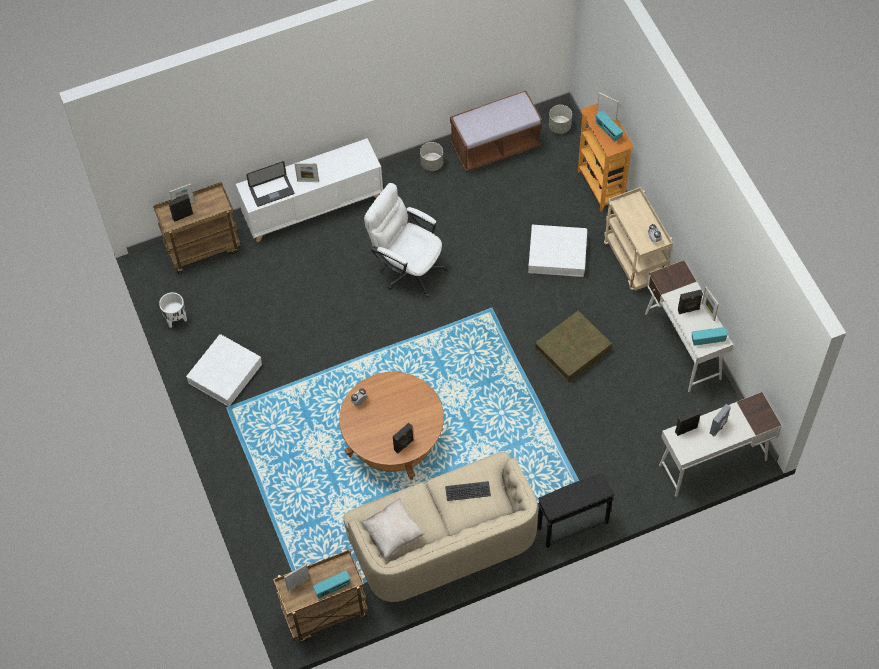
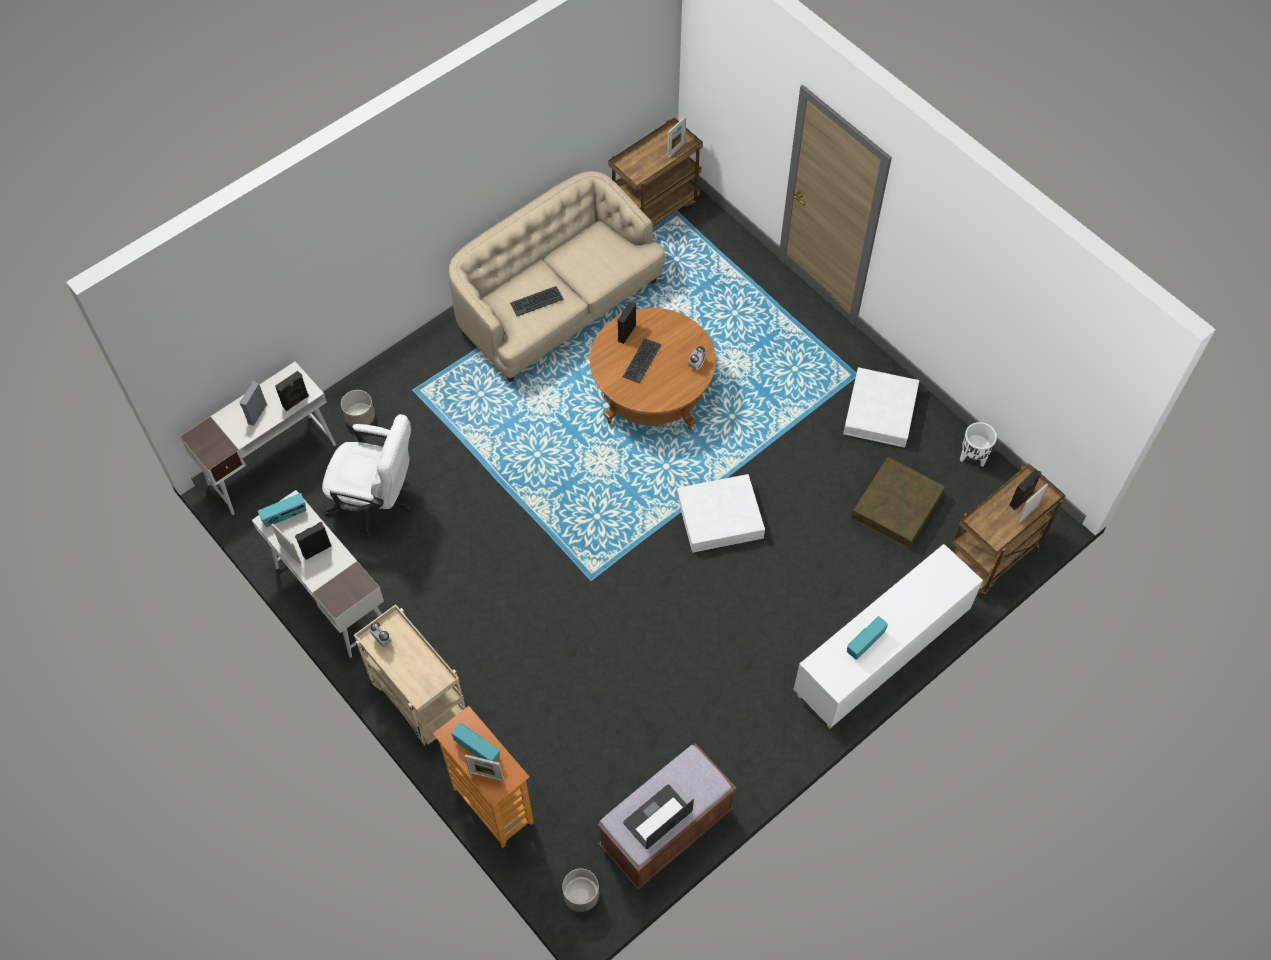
camera: 160 degrees right, 0 degrees up
laptop [246,161,294,207] -> laptop moved to [623,785,694,849]
picture frame [294,163,319,182] -> none
radio [313,570,350,599] -> radio moved to [847,616,888,660]
beige pillow [361,498,425,559] -> none
white office chair [364,183,448,298] -> white office chair moved to [322,414,412,538]
grey planter [420,142,443,171] -> grey planter moved to [341,390,375,427]
white storage box [528,225,587,277] -> white storage box moved to [677,474,765,552]
brown storage box [536,310,612,383] -> brown storage box moved to [851,457,945,550]
black side table [538,473,614,548] -> none
none -> keyboard [623,338,662,383]

